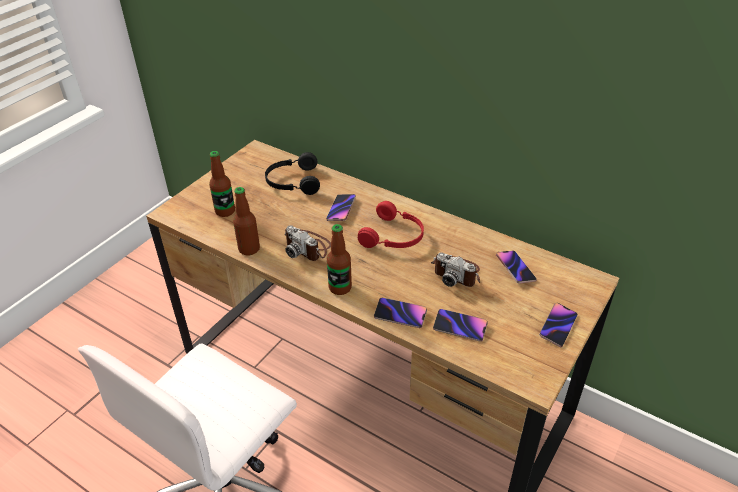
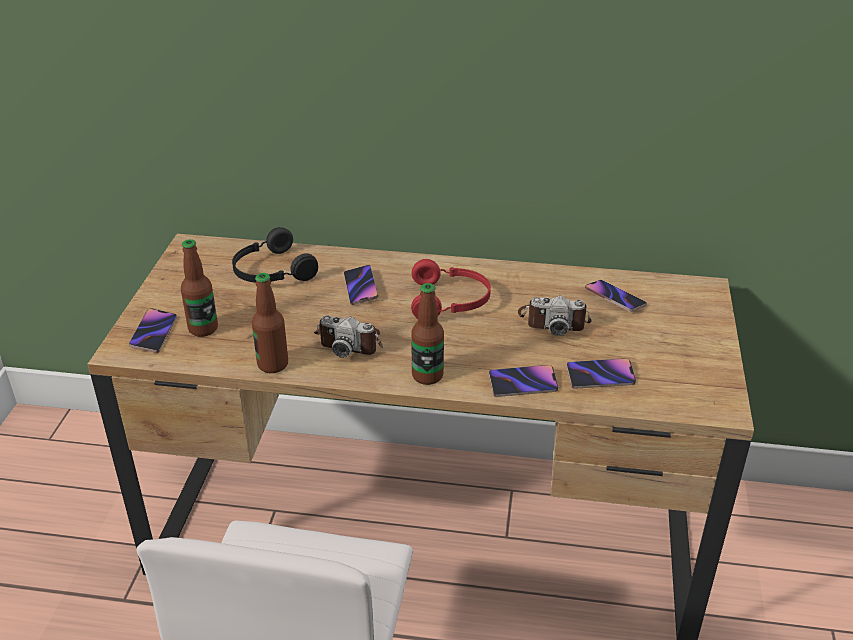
camera: 25 degrees left, 5 degrees down
phone [539,303,578,348] -> phone moved to [129,309,177,353]

